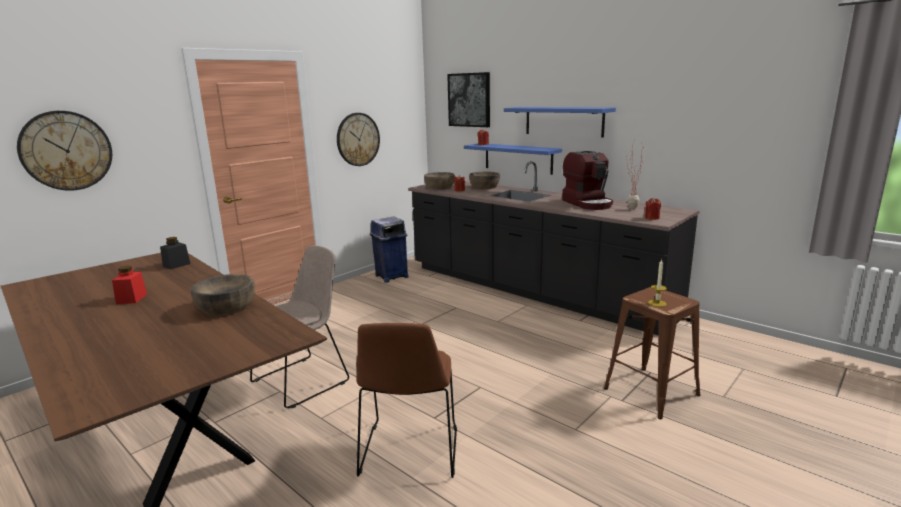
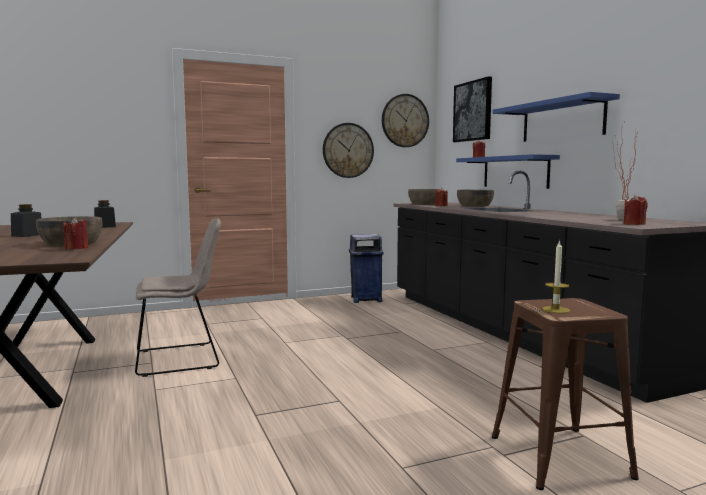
camera: 25 degrees right, 10 degrees down
wall clock [17,111,112,191] -> wall clock moved to [382,94,429,147]
red jar [112,266,147,304] -> black jar [11,204,42,237]
brown chair [356,323,457,478] -> none
coffee machine [562,151,613,210] -> none
none -> red candle [63,217,88,249]

